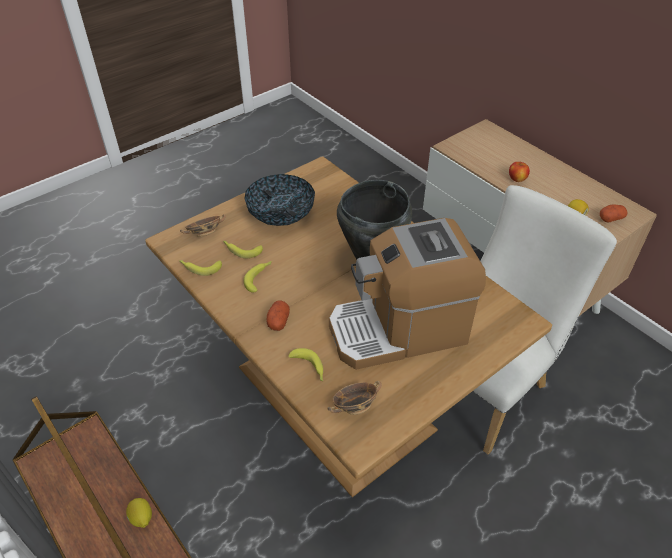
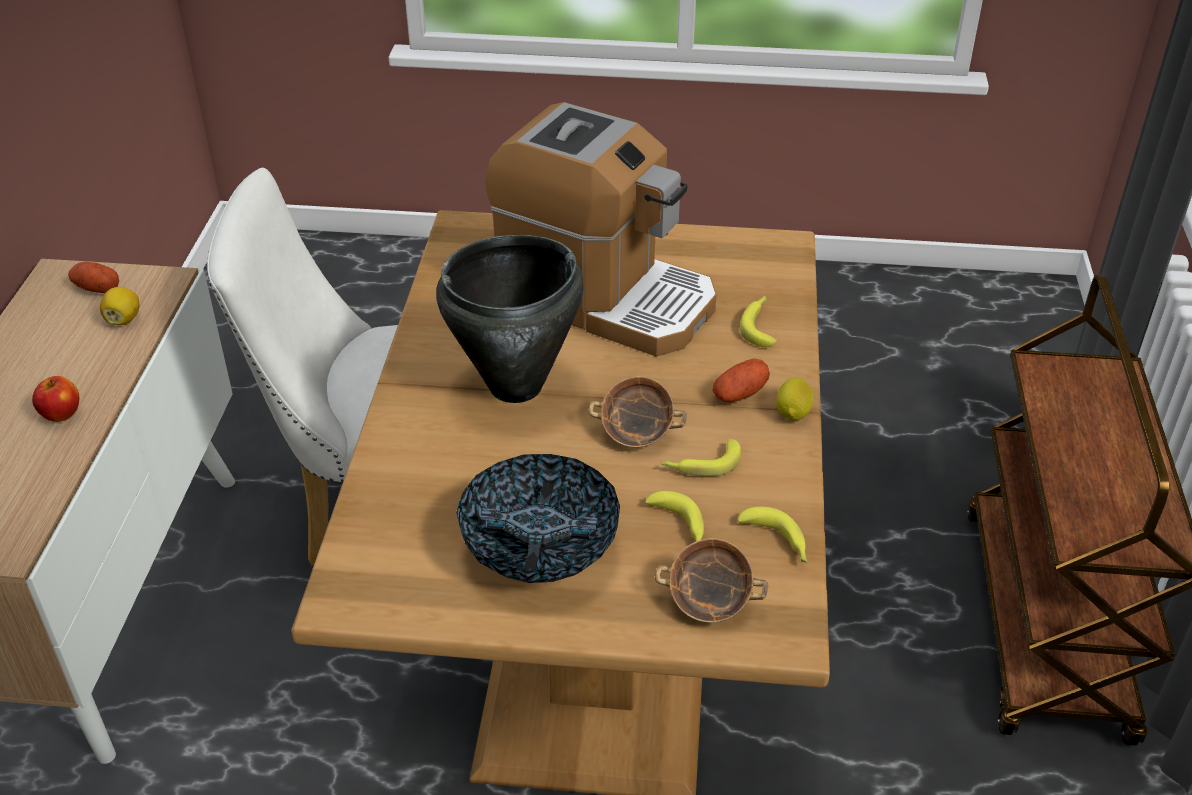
camera: 135 degrees left, 5 degrees down
lemon [126,498,152,528] -> lemon moved to [776,377,814,420]
bowl [328,381,382,415] -> bowl moved to [588,376,687,447]

